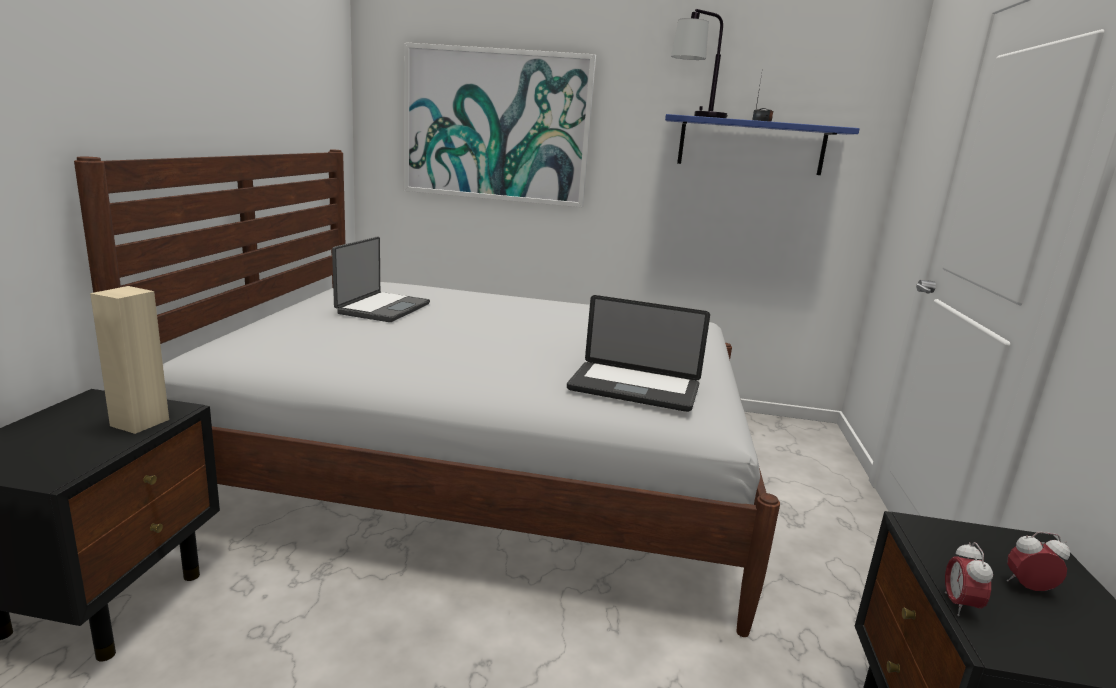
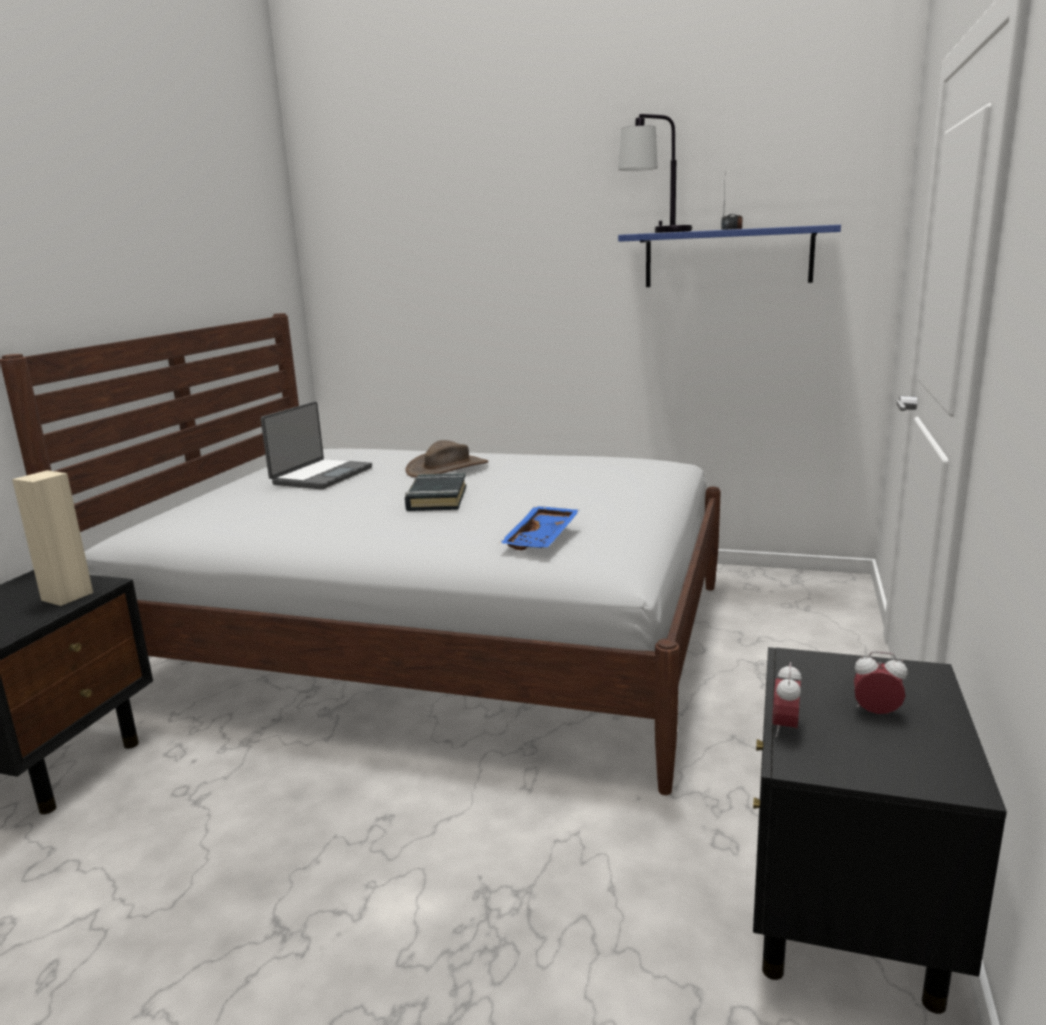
camera: 10 degrees right, 0 degrees up
picture [404,42,596,207] -> none
laptop [567,295,710,412] -> blue tray [500,506,580,550]
none -> brown hat [405,440,489,477]
none -> black book [405,473,466,511]

